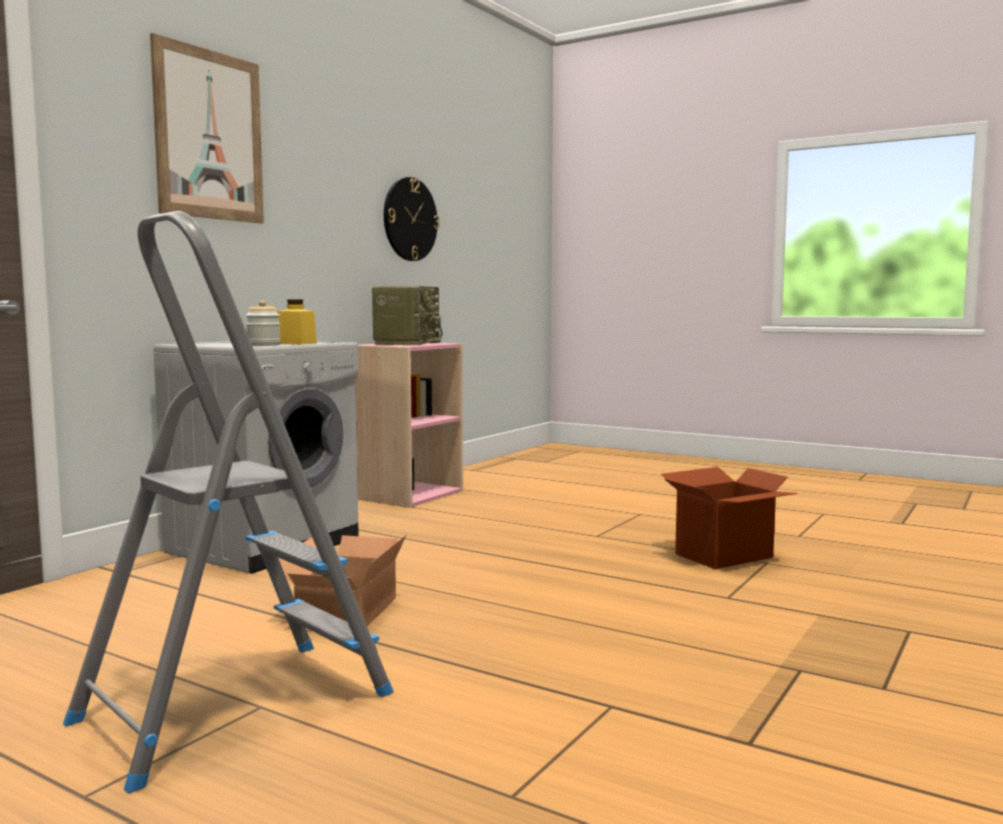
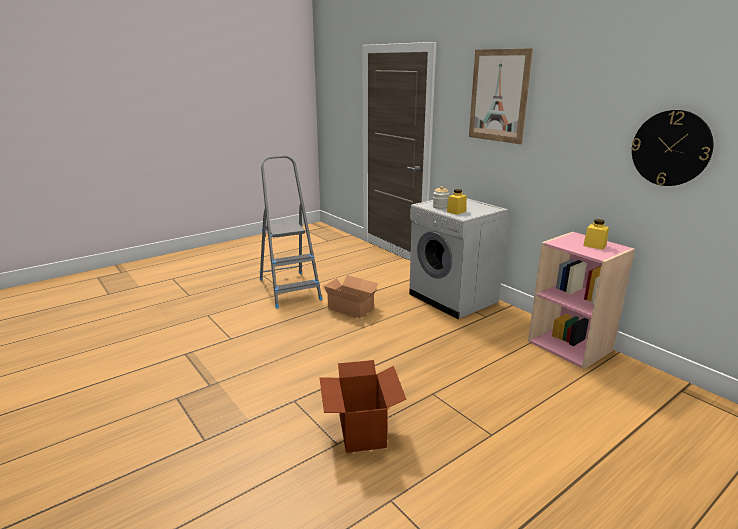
camera: 110 degrees right, 15 degrees up
radio [372,286,442,345] -> yellow jar [583,219,609,250]

